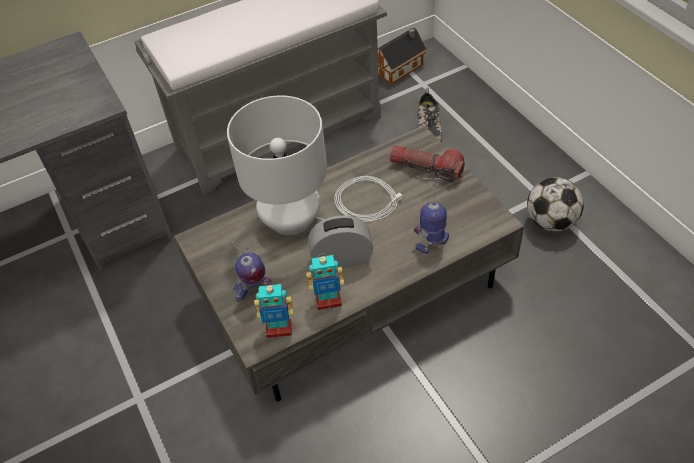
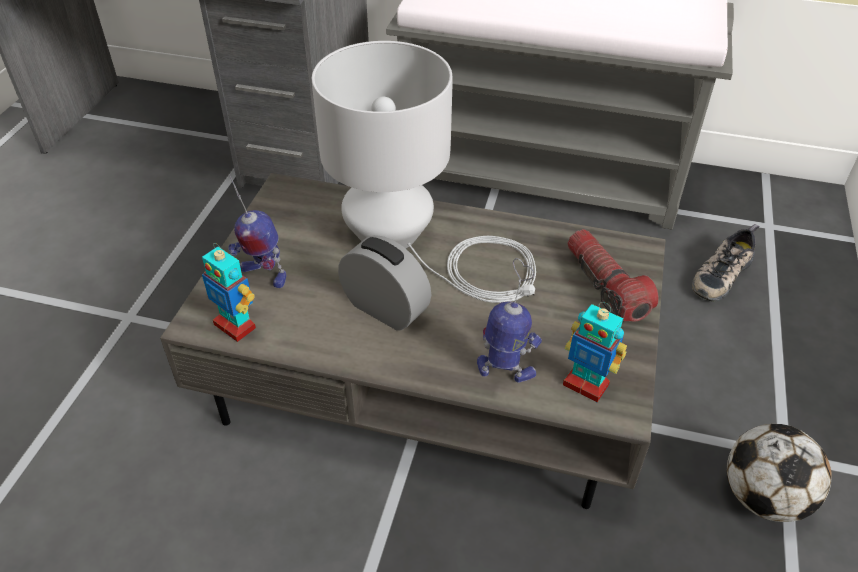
camera: 40 degrees right, 5 degrees down
toy robot [306,254,344,310] -> toy robot moved to [563,302,627,402]
toy house [378,28,427,84] -> none

